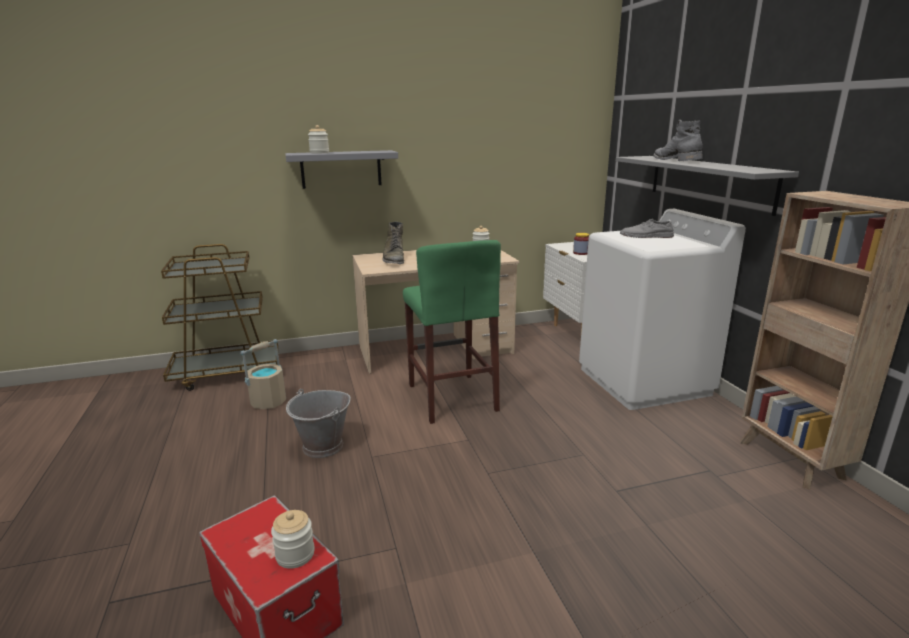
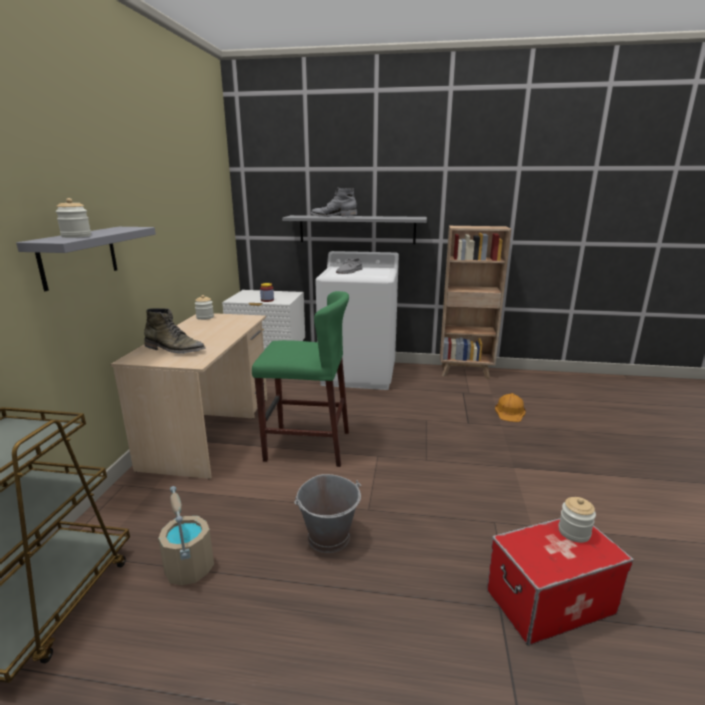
camera: 65 degrees left, 0 degrees up
none -> orange hard hat [495,393,526,422]

